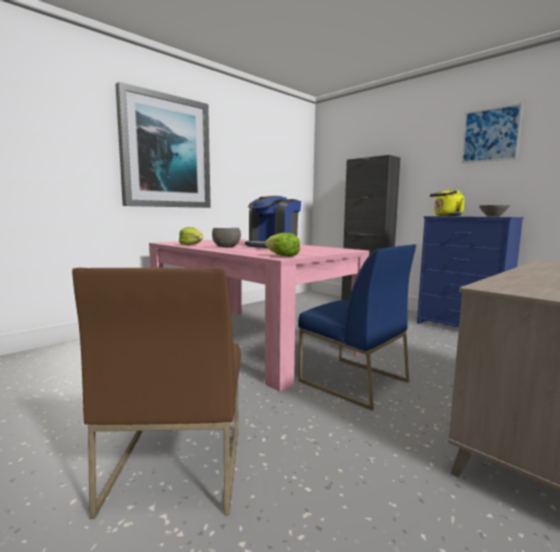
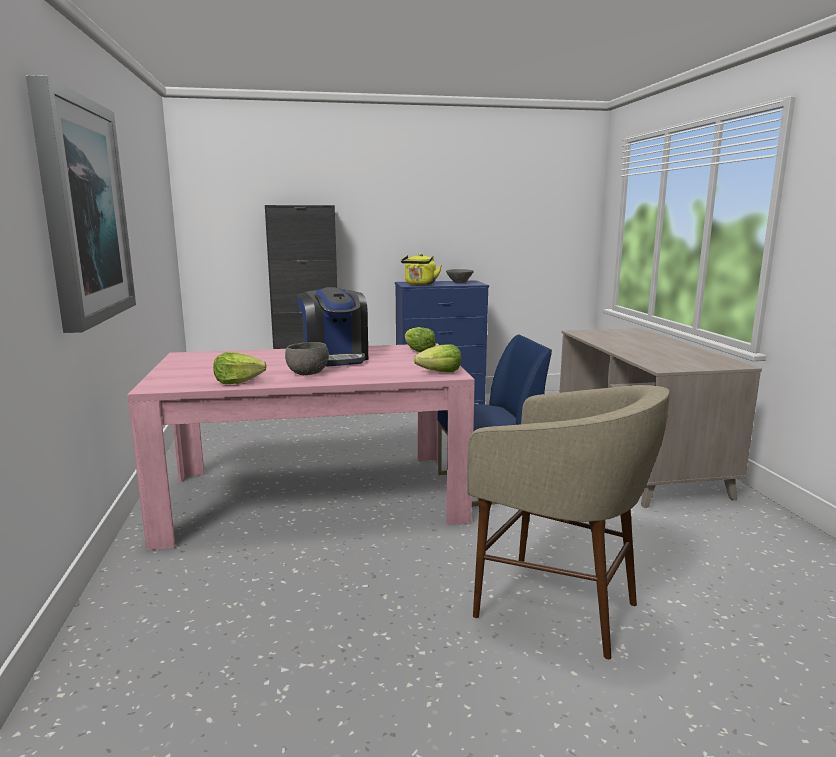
camera: 55 degrees left, 5 degrees up
brown chair [72,267,241,519] -> beige stool [467,385,670,659]
picture [461,102,523,164] -> none
none -> lettuce [405,327,436,352]

